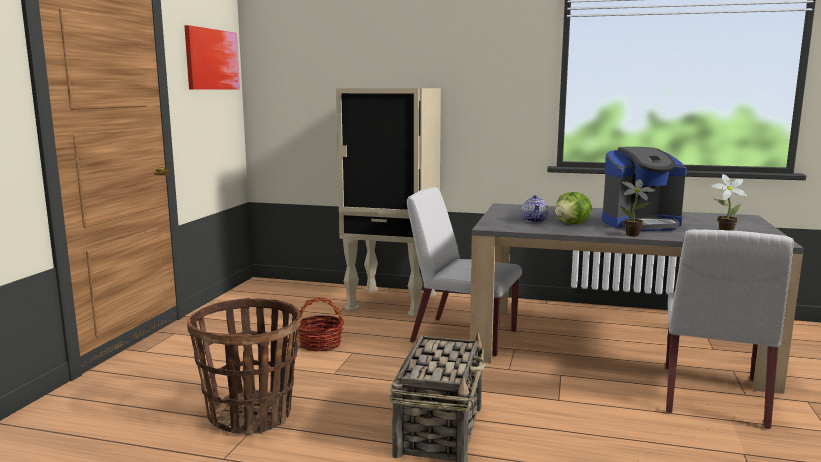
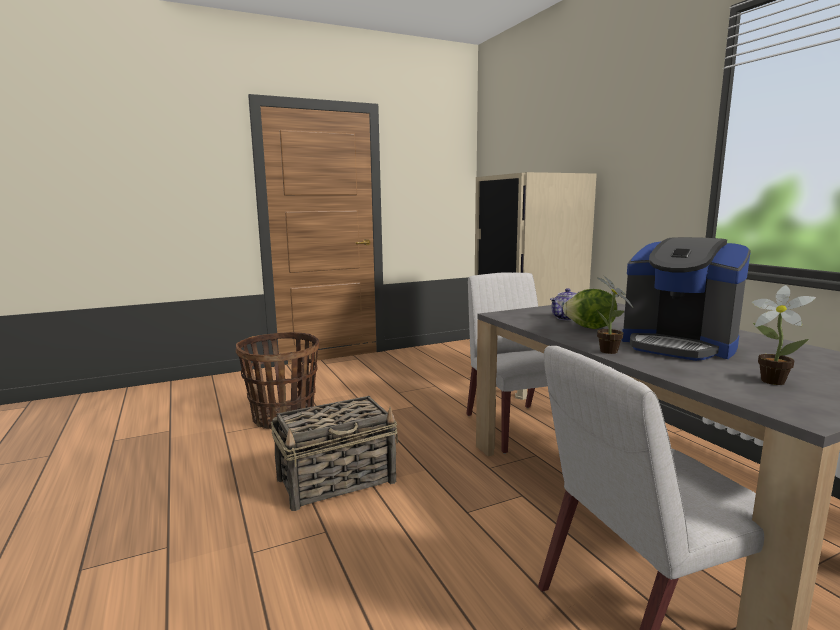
camera: 50 degrees right, 0 degrees up
picture [184,25,240,90] -> none
basket [298,297,345,352] -> none

